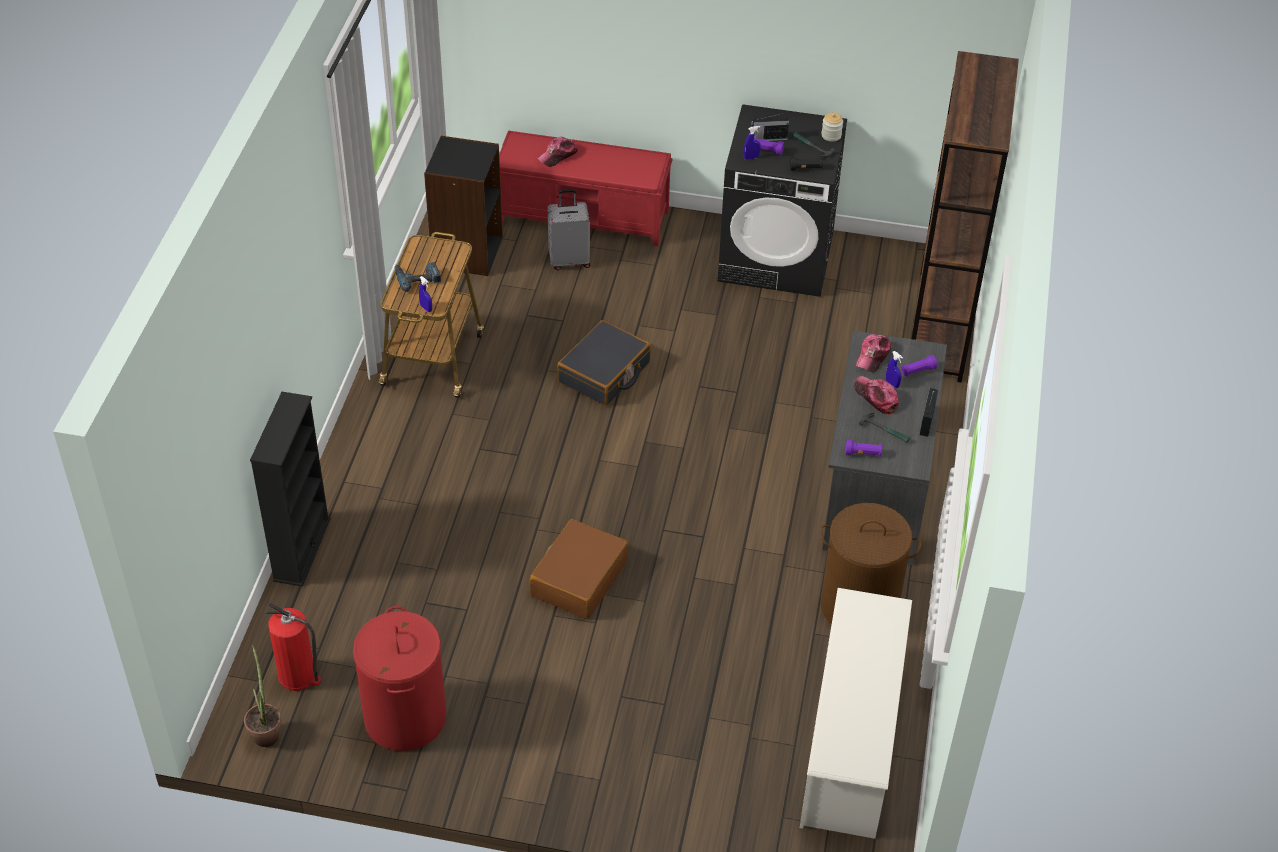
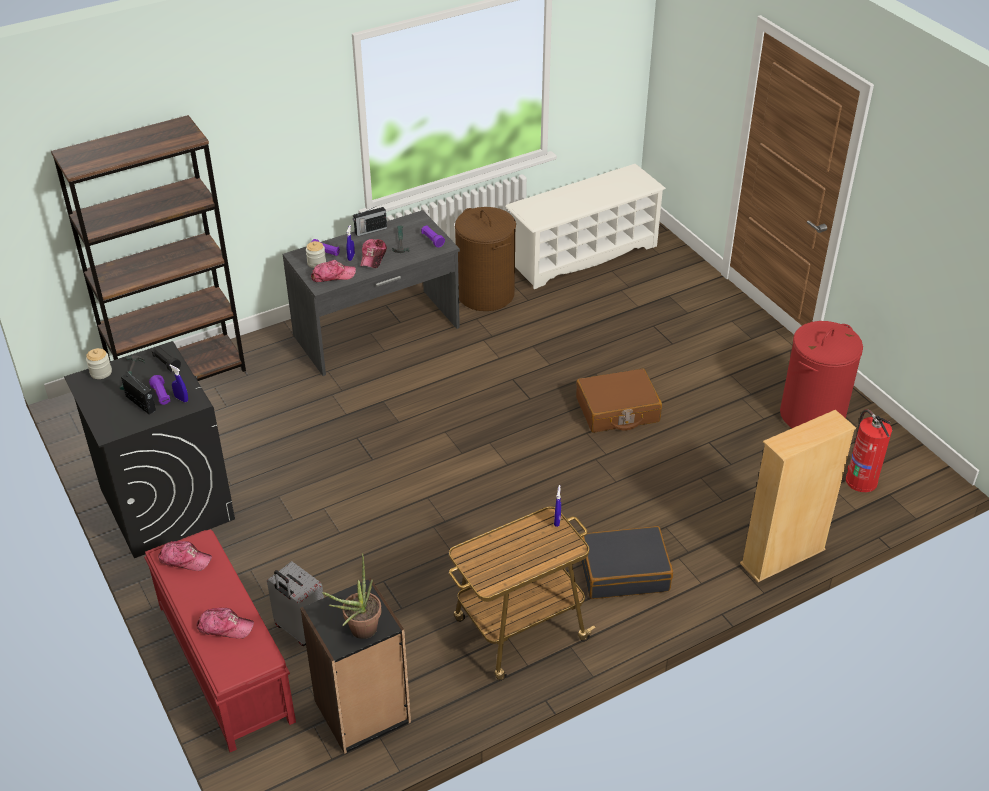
camera: 130 degrees left, 5 degrees down
potted plant [244,645,281,747] -> potted plant moved to [322,553,382,639]
black bookcase [250,392,331,587] -> beige bookcase [740,410,856,582]
power drill [395,262,441,292] -> none
black suitcase [557,320,651,406] -> black suitcase moved to [581,526,673,599]
none -> cap [158,541,212,571]
none -> jar [306,241,326,268]

